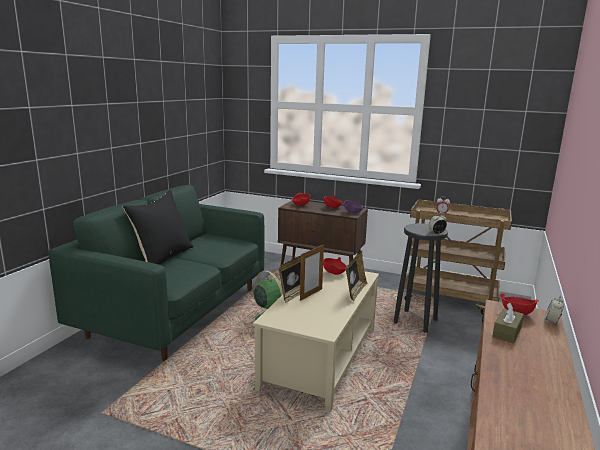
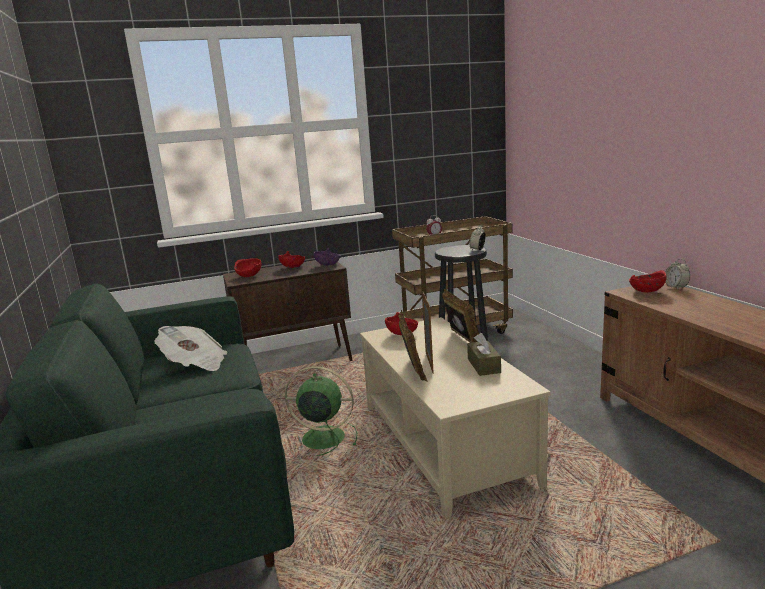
camera: 40 degrees left, 0 degrees up
black pillow [123,190,193,265] -> none
brown tissue box [492,303,524,344] -> brown tissue box moved to [467,333,501,376]
none -> newspaper [154,326,227,371]

